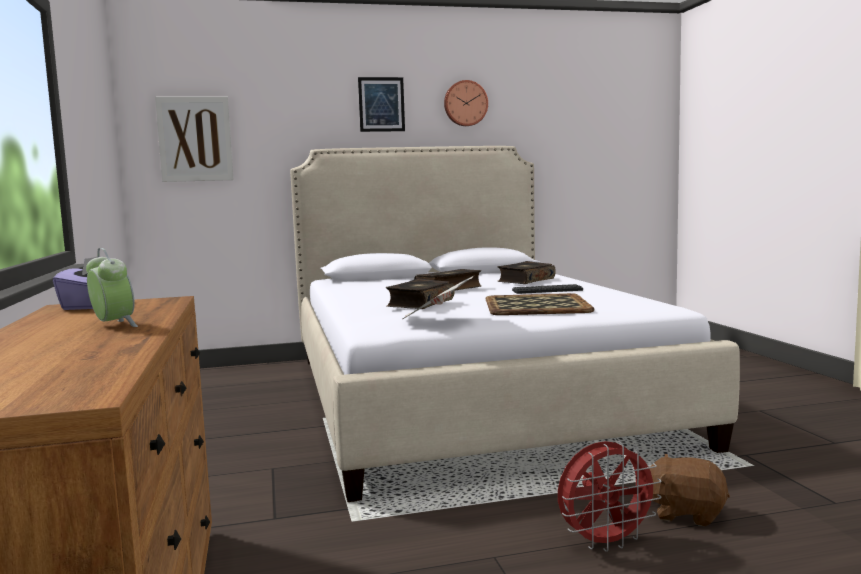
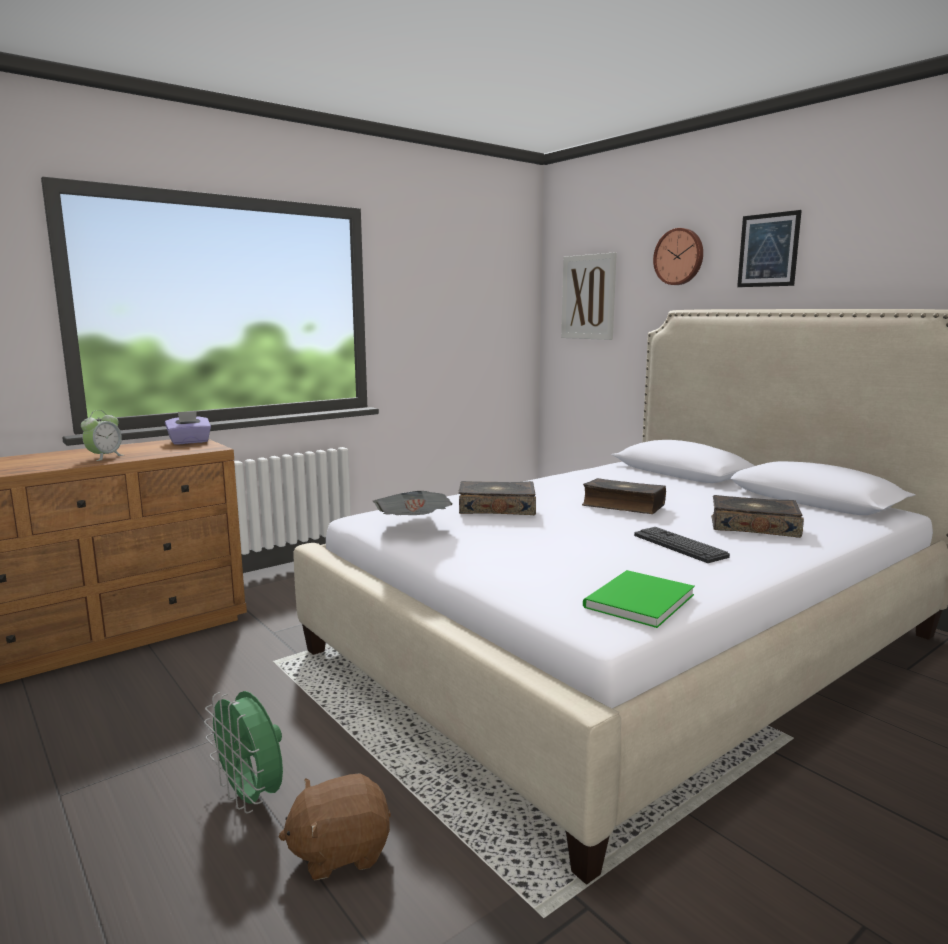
camera: 65 degrees right, 5 degrees up
wall clock [444,80,488,126] -> wall clock moved to [653,228,703,285]
tray [485,293,594,315] -> none
red fan [558,441,661,552] -> green fan [204,691,283,814]
brown plush toy [650,454,730,526] -> brown plush toy turned 105 degrees counterclockwise [278,773,391,880]
none -> green book [583,570,695,628]

